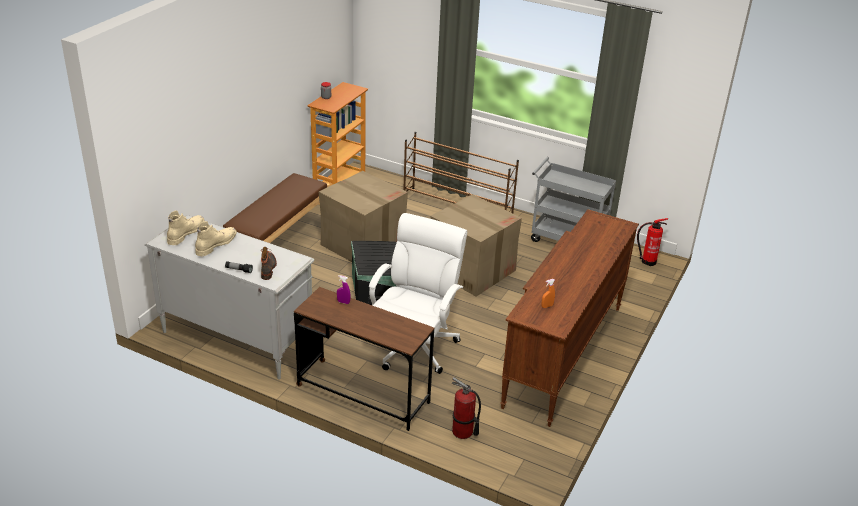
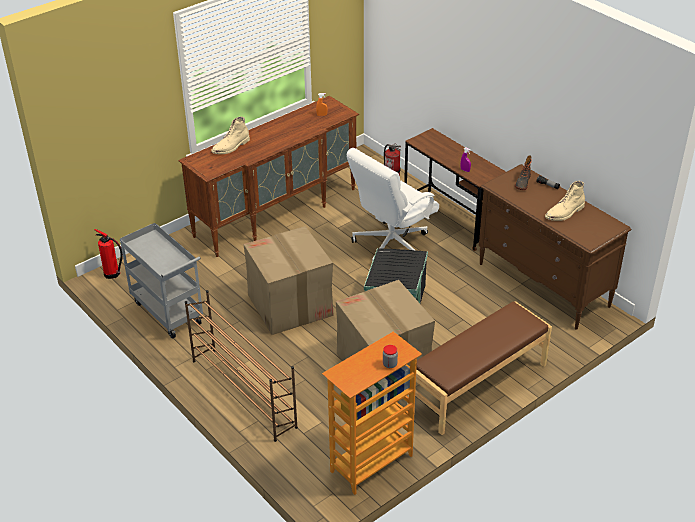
camera: 155 degrees left, 5 degrees up
white dresser [144,215,314,380] -> brown dresser [479,164,631,330]
beige boot [167,210,205,245] -> beige boot moved to [211,117,250,154]

